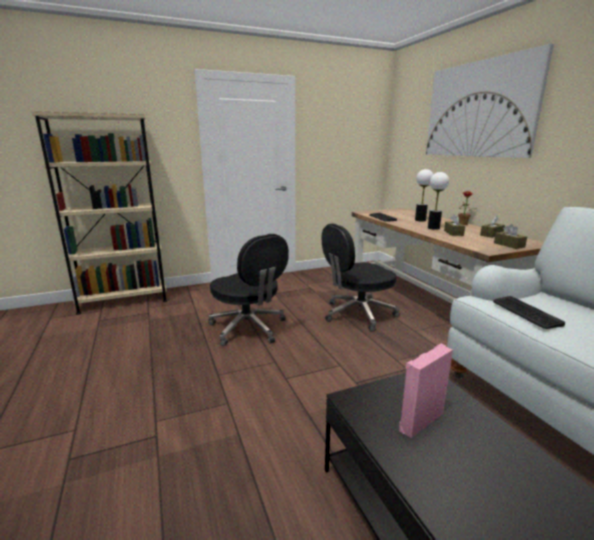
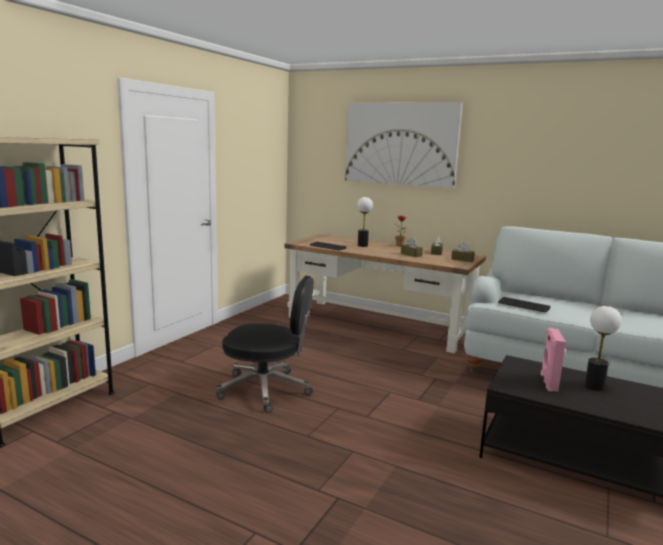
camera: 40 degrees left, 5 degrees down
black office chair [321,223,400,332] -> none
table lamp [428,172,449,230] -> table lamp moved to [584,306,622,391]

